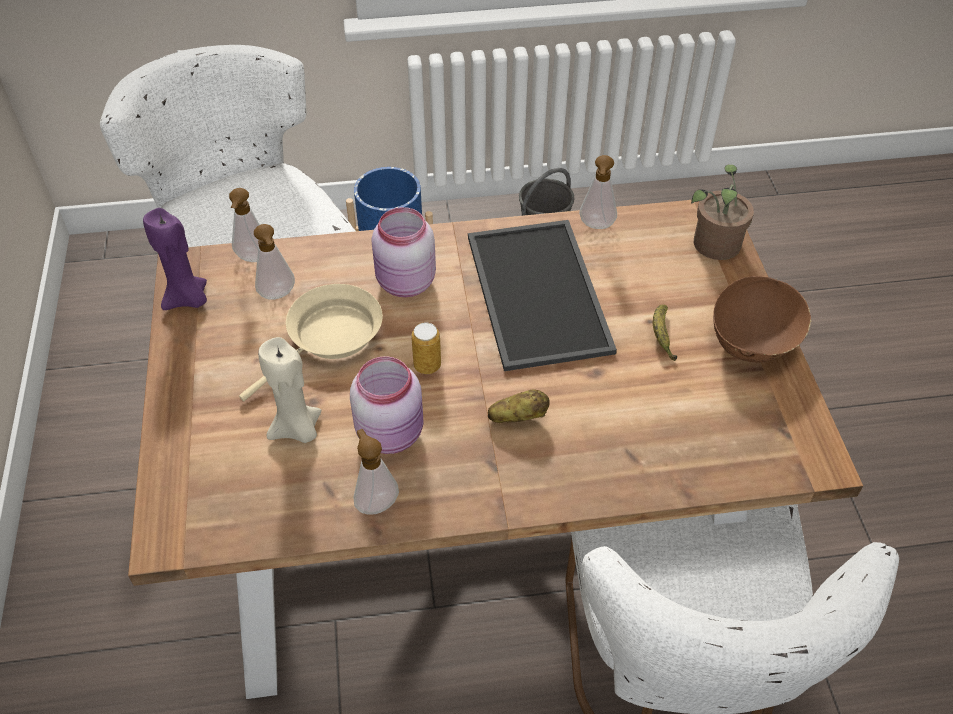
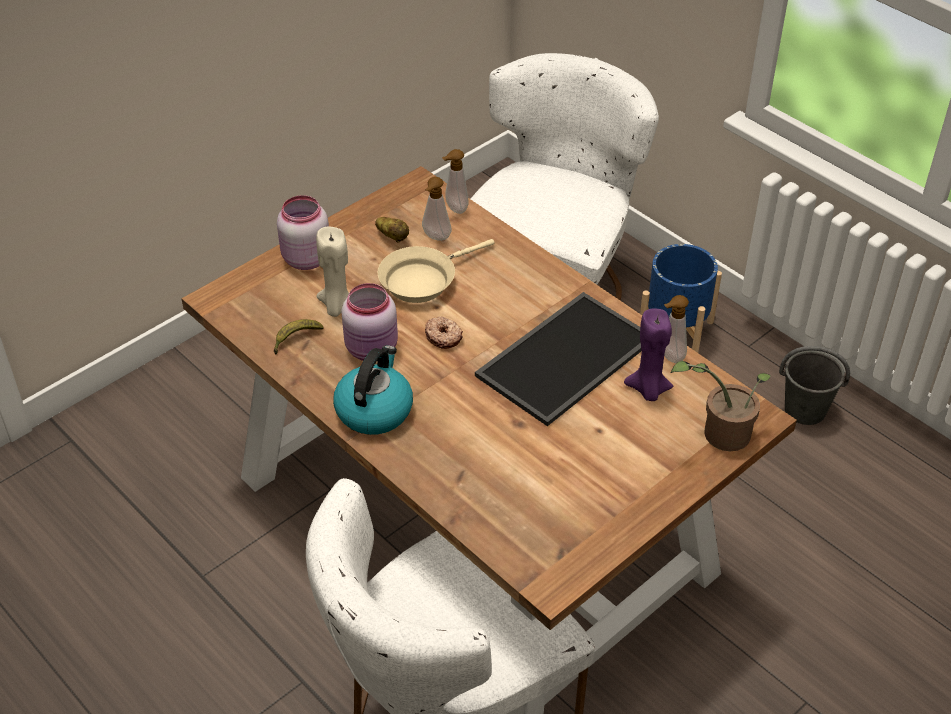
camera: 55 degrees right, 5 degrees down
purple candle [143,208,207,310] -> purple candle moved to [624,308,673,401]
beige frying pan [239,284,383,402] -> beige frying pan turned 135 degrees clockwise [378,239,495,303]
soap dispenser [353,429,399,515] -> none
pink jar [371,207,436,297] -> pink jar moved to [277,195,329,270]
can [411,322,441,374] -> donut [425,316,463,349]
potato [488,389,550,423] -> potato moved to [375,217,409,243]
banana [653,305,677,361] -> banana moved to [274,319,324,354]
brown bowl [713,276,812,363] -> none
none -> kettle [333,345,413,435]

